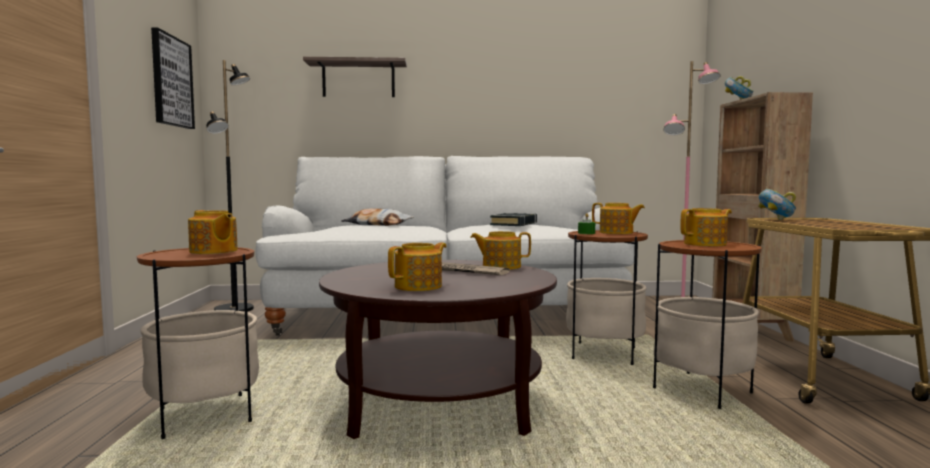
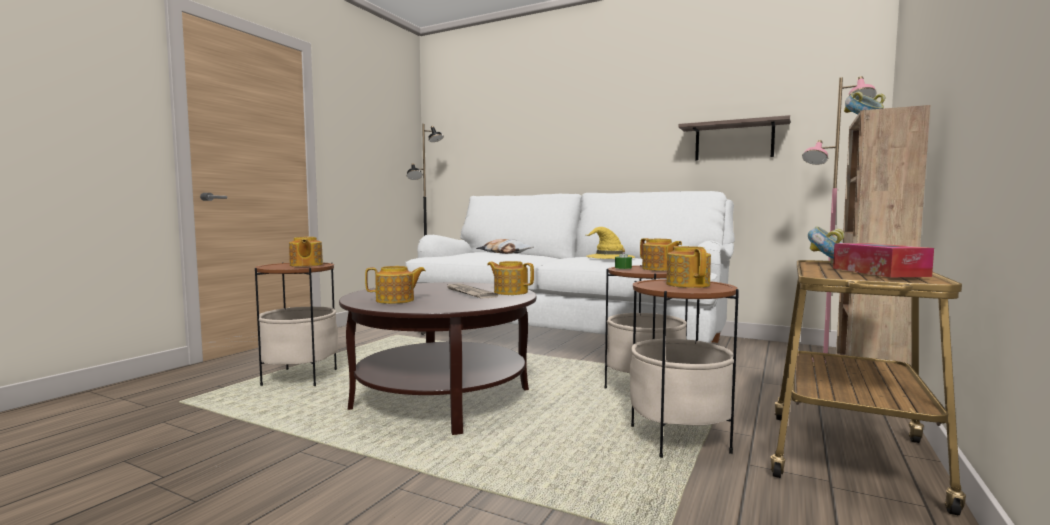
camera: 30 degrees right, 0 degrees up
picture [151,27,195,129] -> none
shelf [303,57,407,97] -> shelf moved to [679,115,790,160]
black book [490,213,537,226] -> yellow hat [584,227,635,259]
teapot [680,208,732,246] -> teapot turned 105 degrees counterclockwise [666,246,711,288]
none -> tissue box [833,243,934,277]

